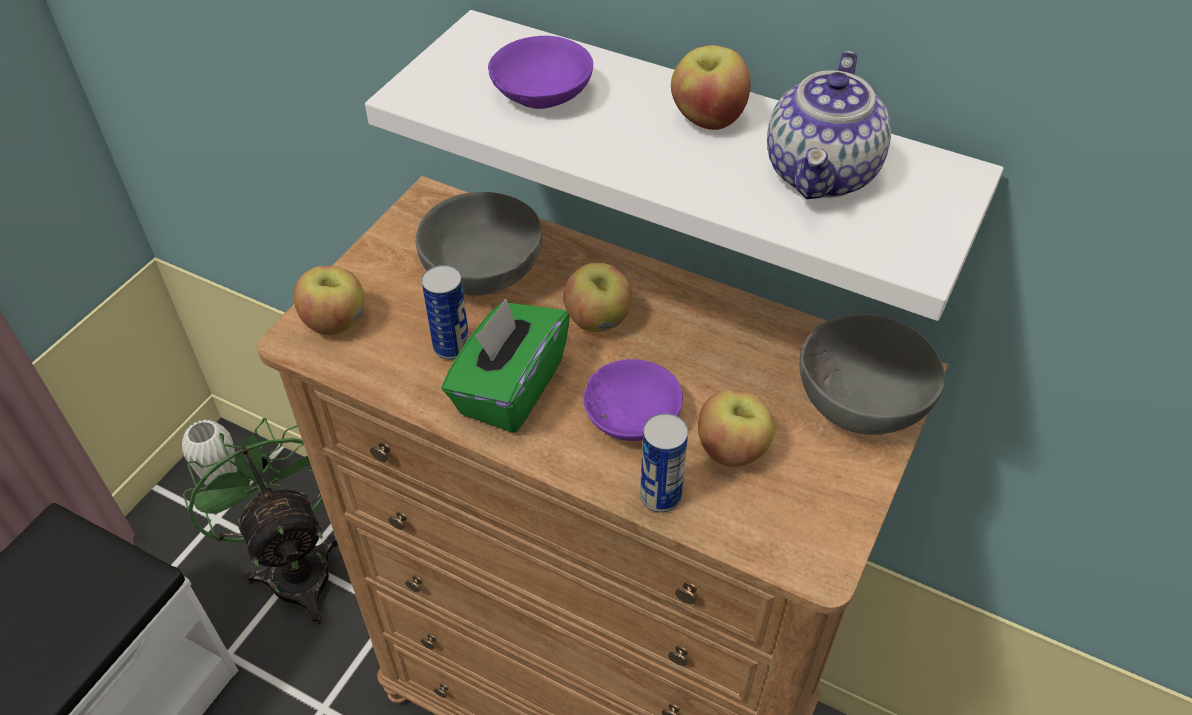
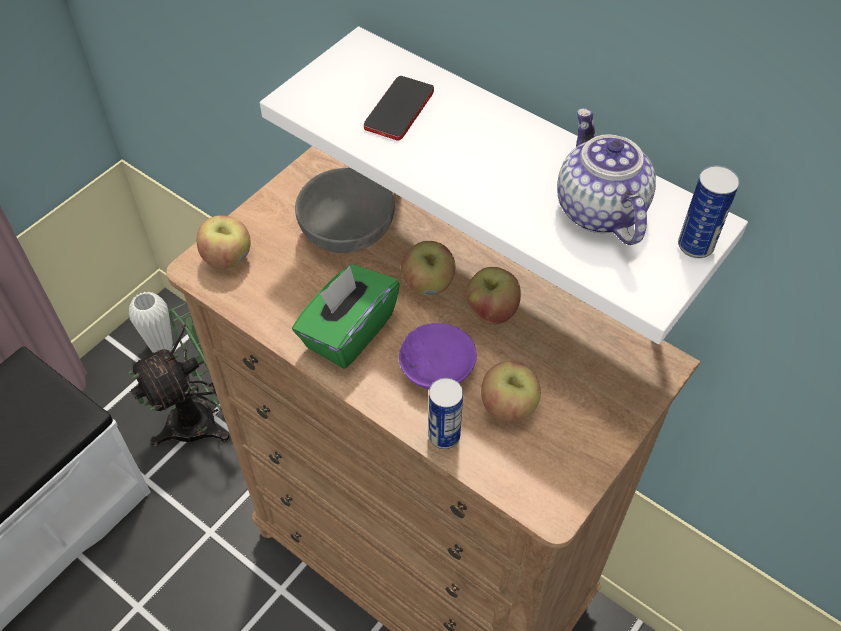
camera: 10 degrees right, 5 degrees up
green fan [183,418,338,624] -> green fan turned 75 degrees clockwise [128,303,230,447]
can [422,265,469,360] -> can moved to [678,165,739,258]
purple bowl [488,36,593,109] -> phone [364,76,434,141]
apple [671,45,751,130] -> apple moved to [466,267,521,325]
teapot [767,51,891,199] -> teapot turned 135 degrees clockwise [557,108,656,245]
grey bowl [799,314,945,435] -> none

